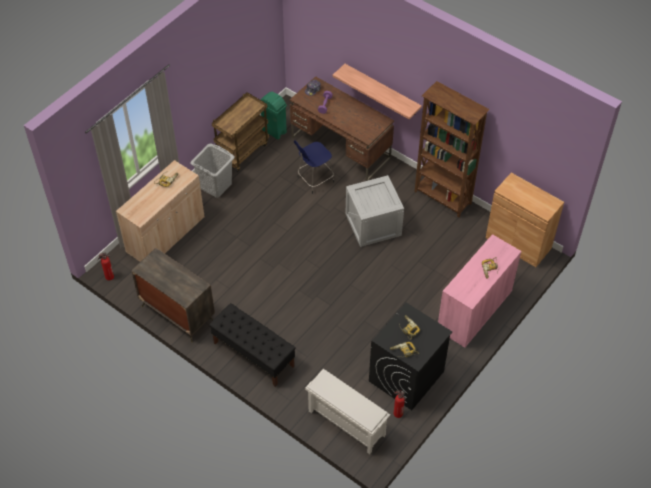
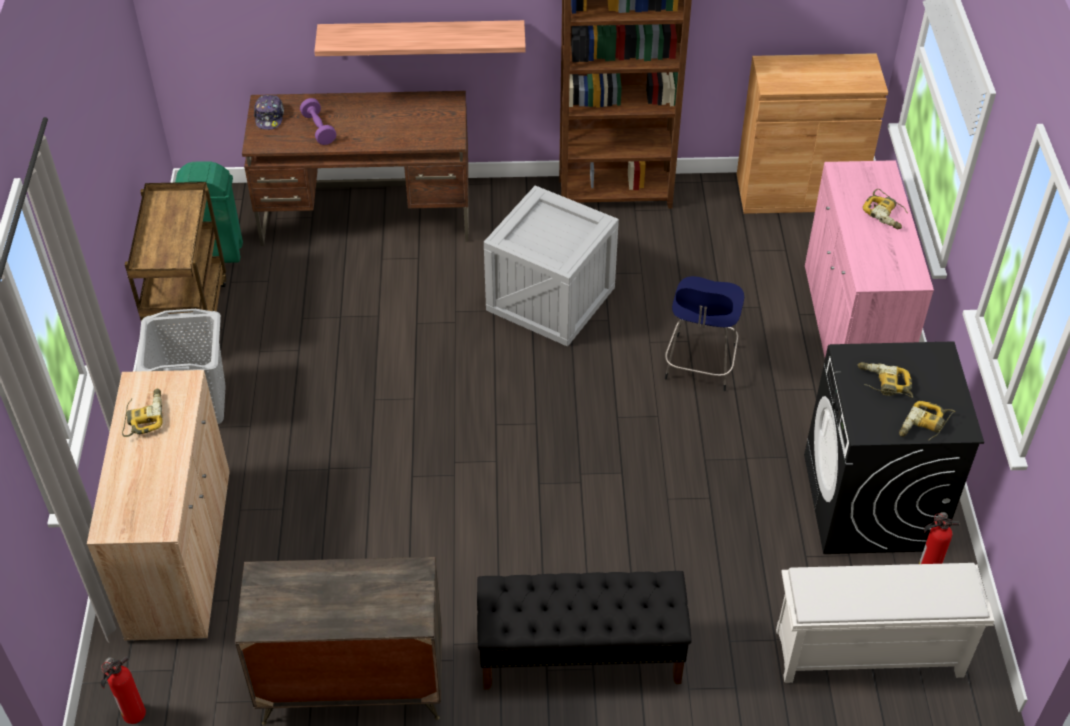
camera: 40 degrees left, 5 degrees down
blue stool [294,140,334,194] -> blue stool moved to [665,276,744,391]

